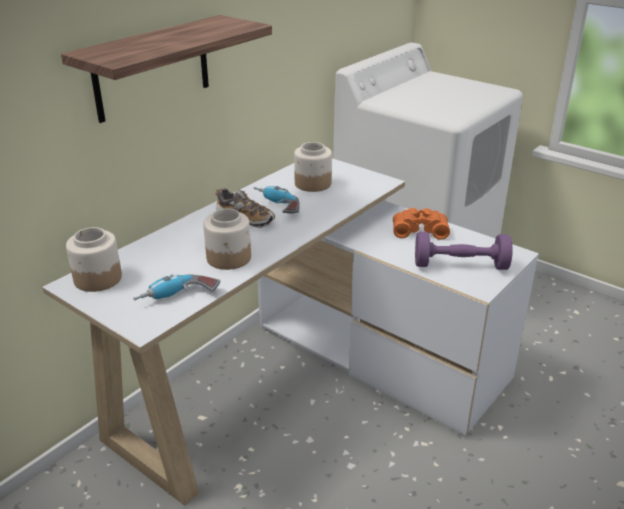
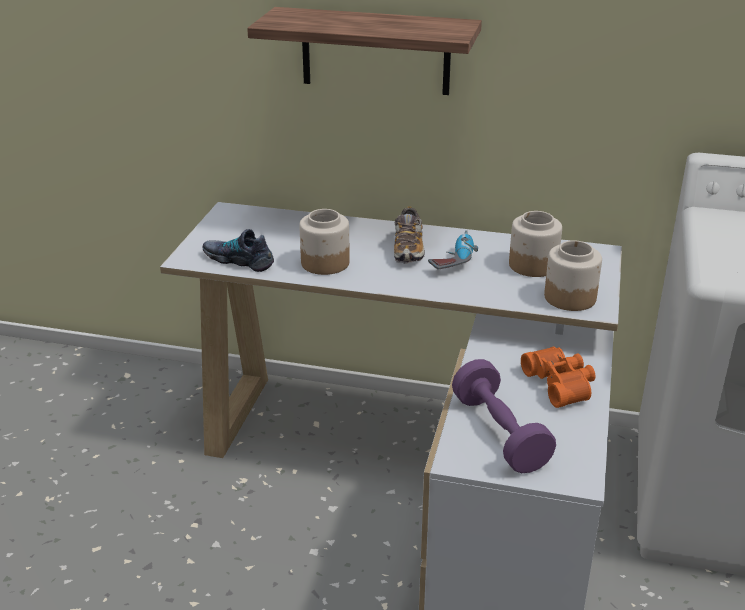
camera: 65 degrees right, 0 degrees up
jar [66,227,122,292] -> jar moved to [544,240,602,311]
power drill [133,274,220,301] -> shoe [202,229,274,272]

